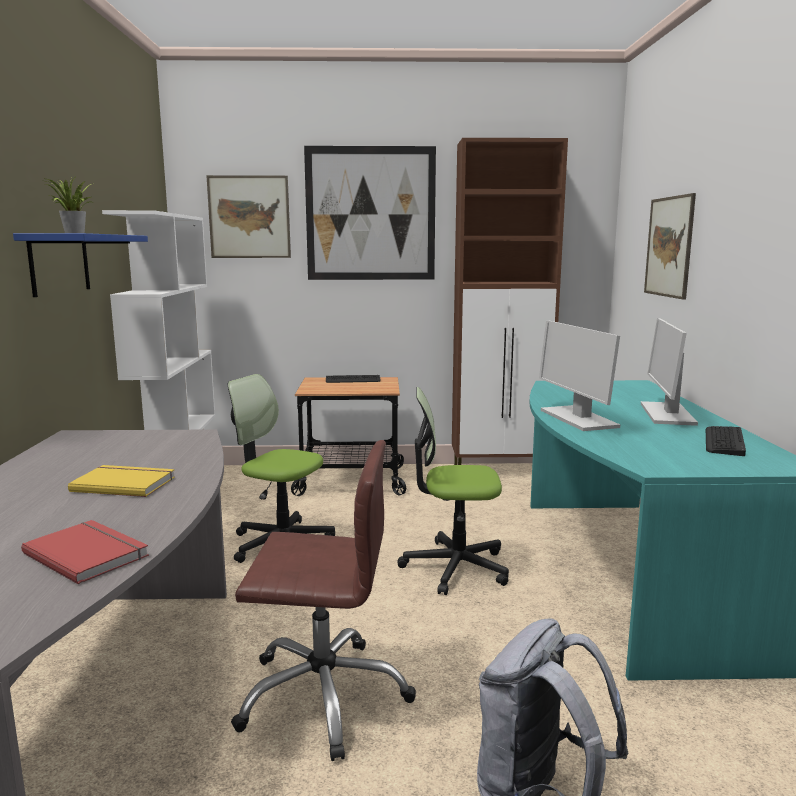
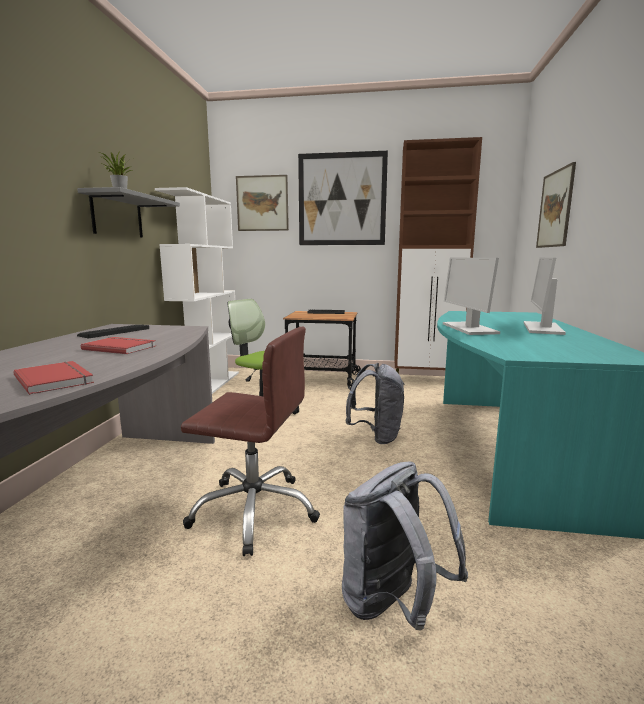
camera: 10 degrees right, 0 degrees up
blue shelf [13,233,148,297] -> grey shelf [77,187,180,237]
yellow book [68,465,175,497] -> red book [81,337,156,354]
office chair [397,387,509,595] -> grey backpack [345,363,404,444]
keyboard [706,426,746,456] -> keyboard moved to [77,325,149,338]

